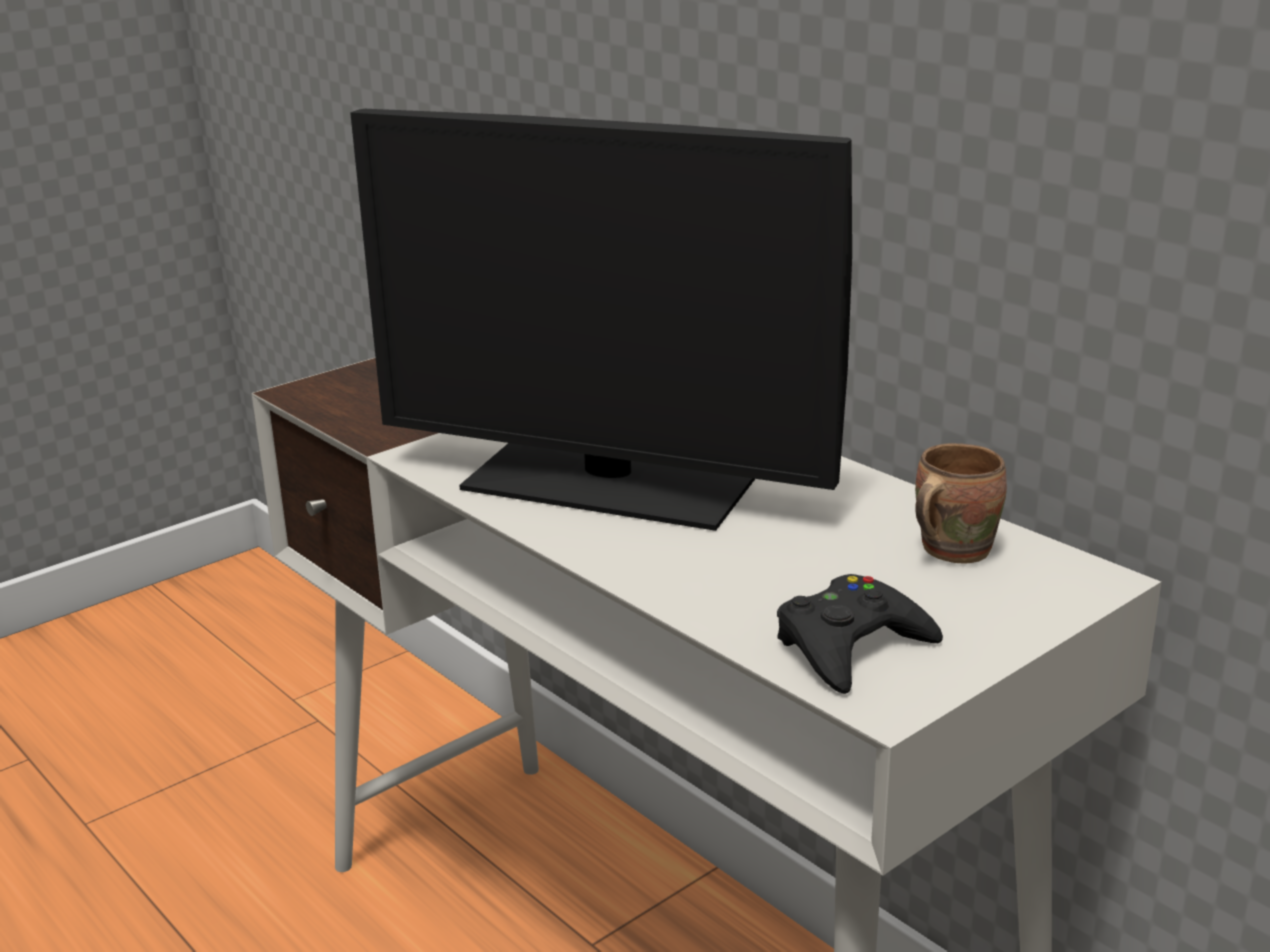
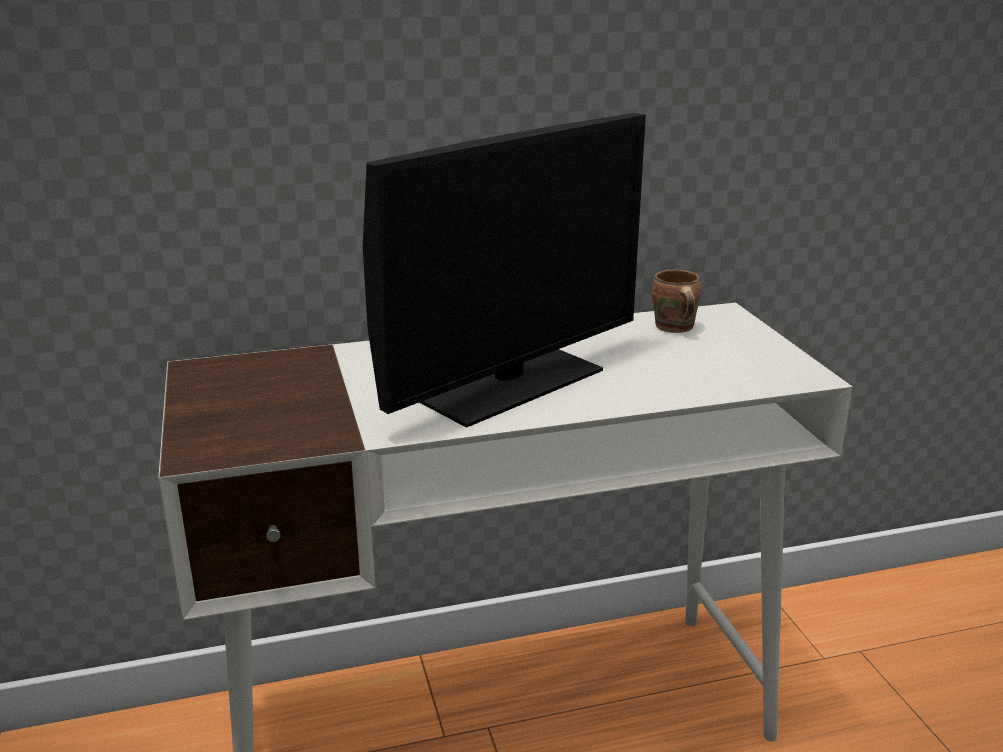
camera: 65 degrees left, 0 degrees up
black game controller [777,574,943,694] -> none

